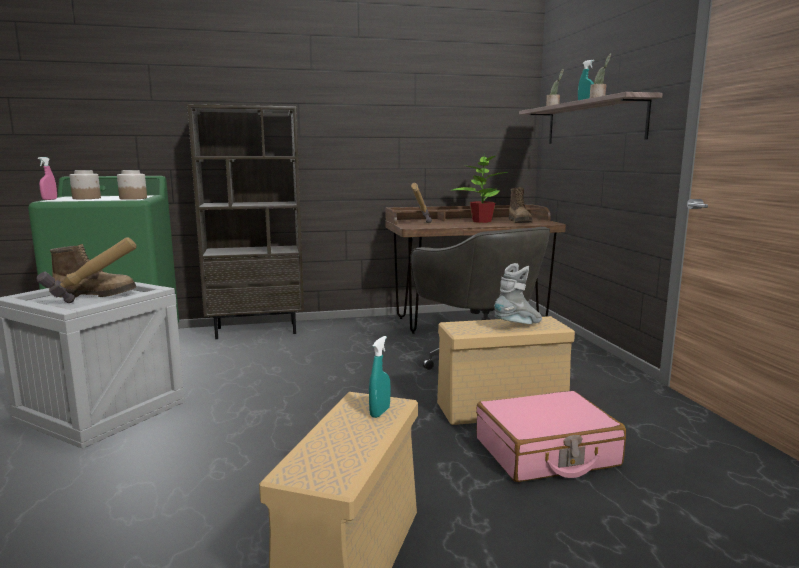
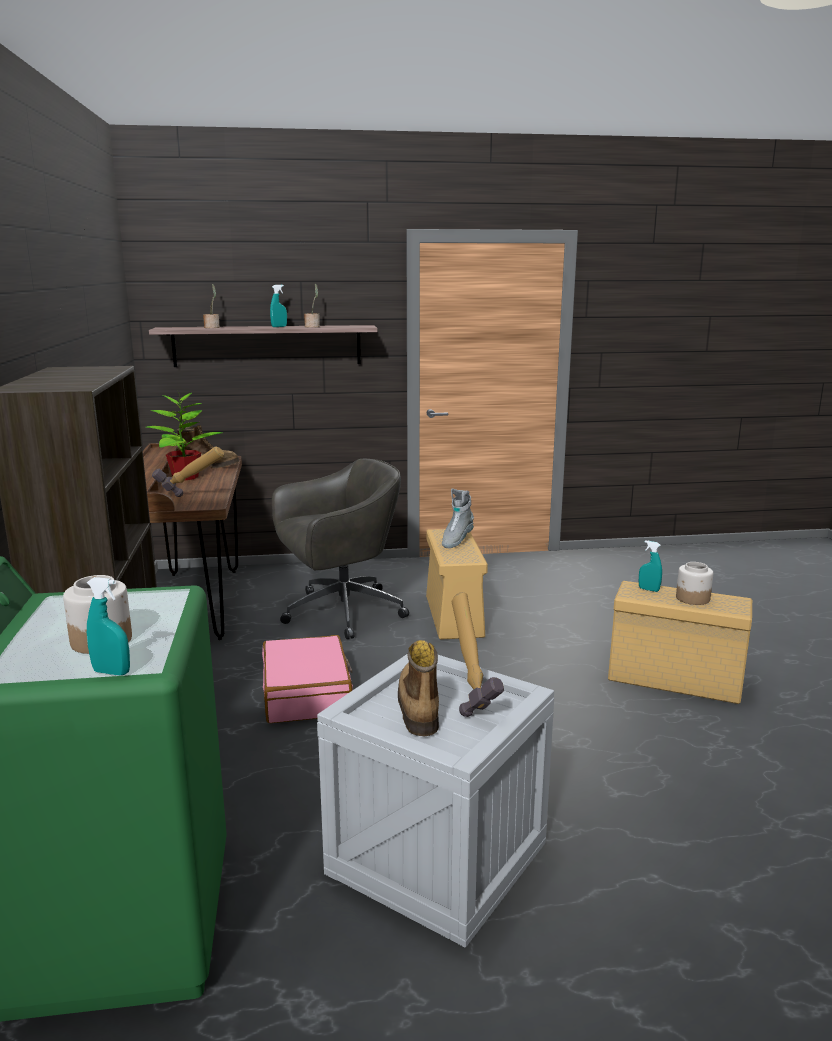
camera: 85 degrees left, 5 degrees up
pink spray bottle [38,157,57,200] -> turquoise spray bottle [87,577,130,676]
jar [117,170,147,200] -> jar moved to [676,562,713,605]
pink suitcase [476,391,626,482] -> pink suitcase moved to [262,635,353,723]
grey boot [494,263,542,324] -> grey boot turned 120 degrees counterclockwise [442,488,474,548]

